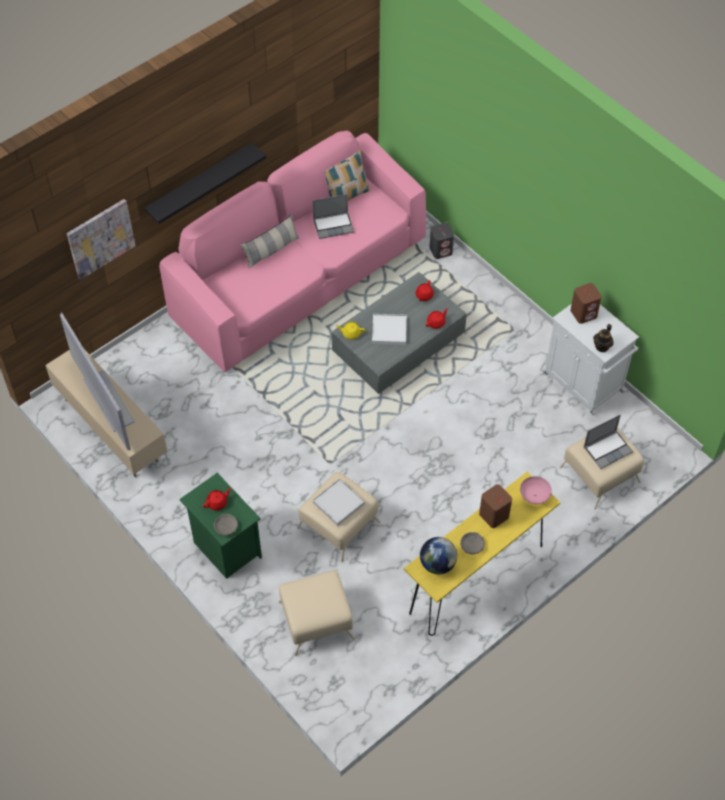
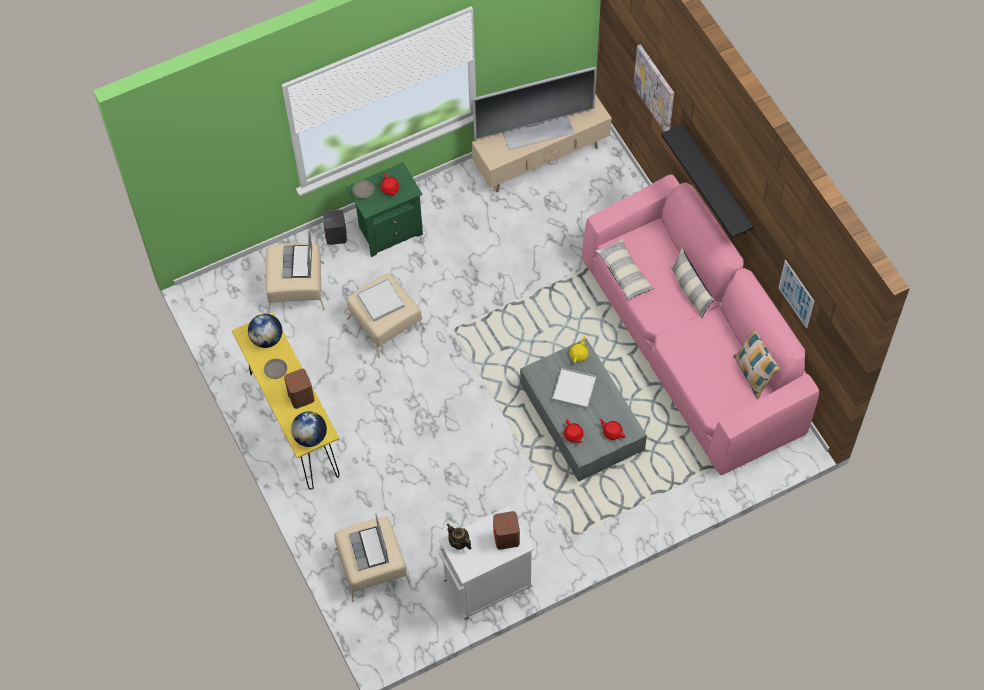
camera: 105 degrees right, 5 degrees up
laptop [312,194,354,239] -> laptop moved to [282,231,312,278]
grey speaker [429,223,454,259] -> grey speaker moved to [323,210,347,245]
pink bowl [520,476,552,504] -> globe [291,411,327,447]
none -> pillow [595,238,655,301]
none -> picture [779,260,814,329]

